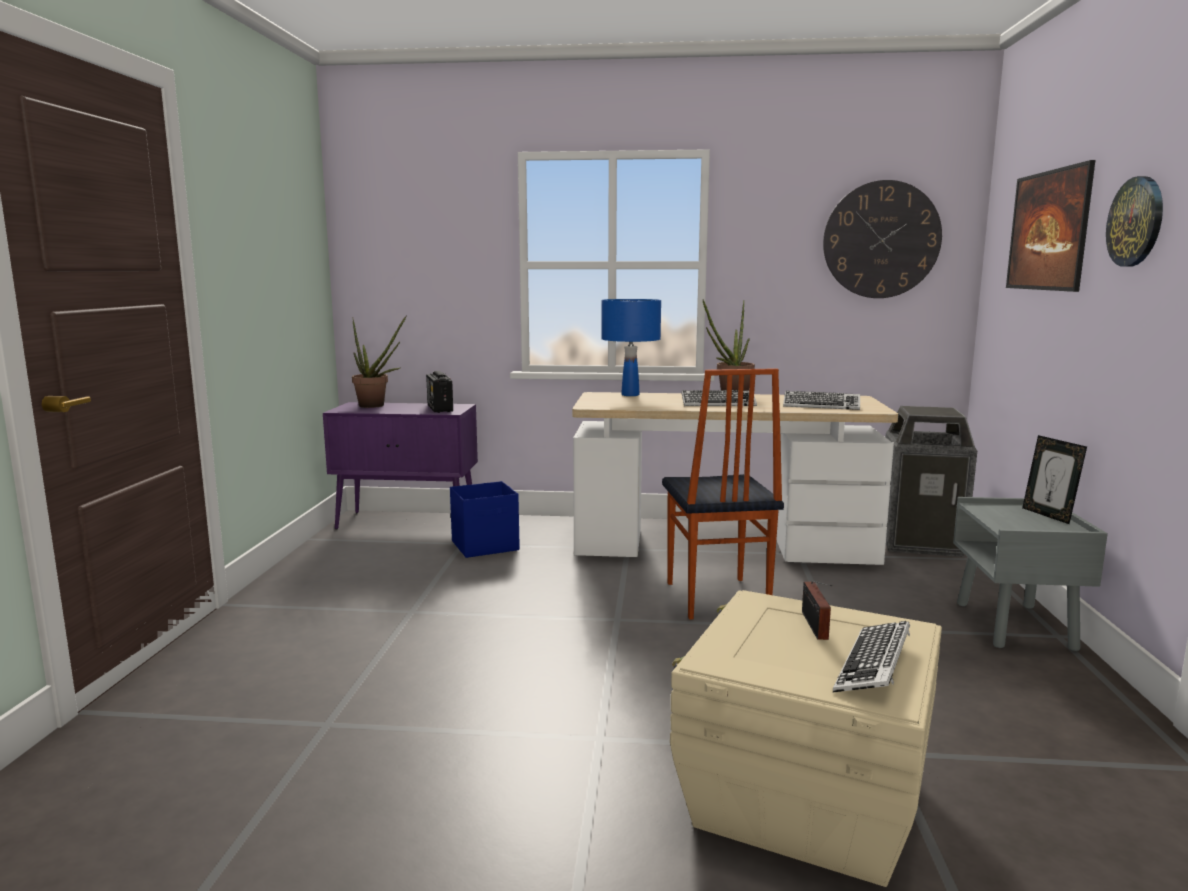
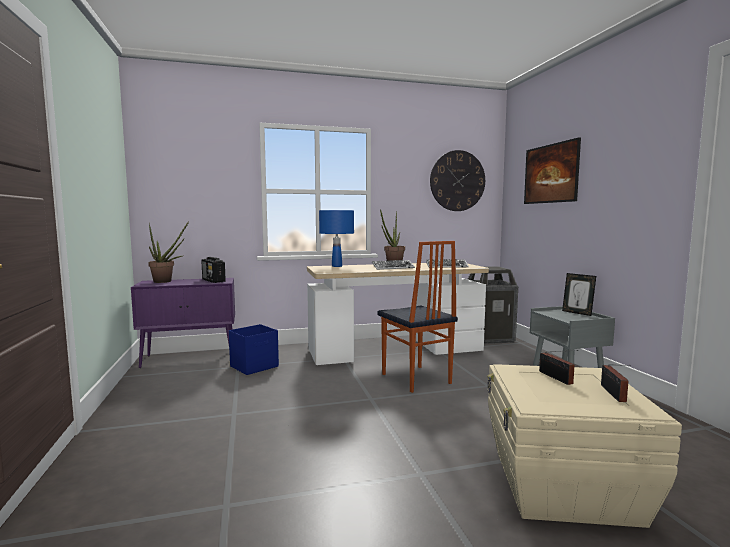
camera: 20 degrees left, 5 degrees down
keyboard [833,621,910,692] -> radio [601,364,631,402]
wall clock [1106,176,1163,267] -> none

